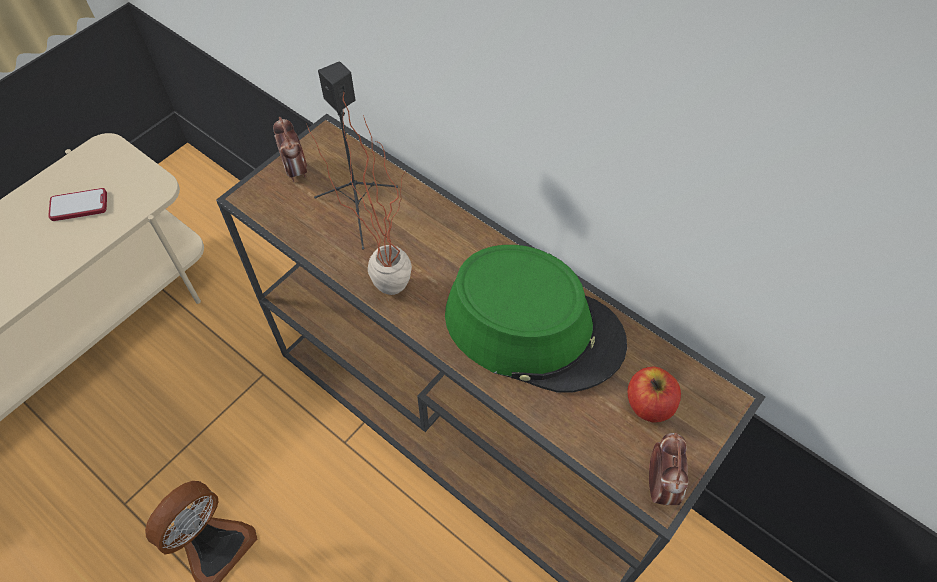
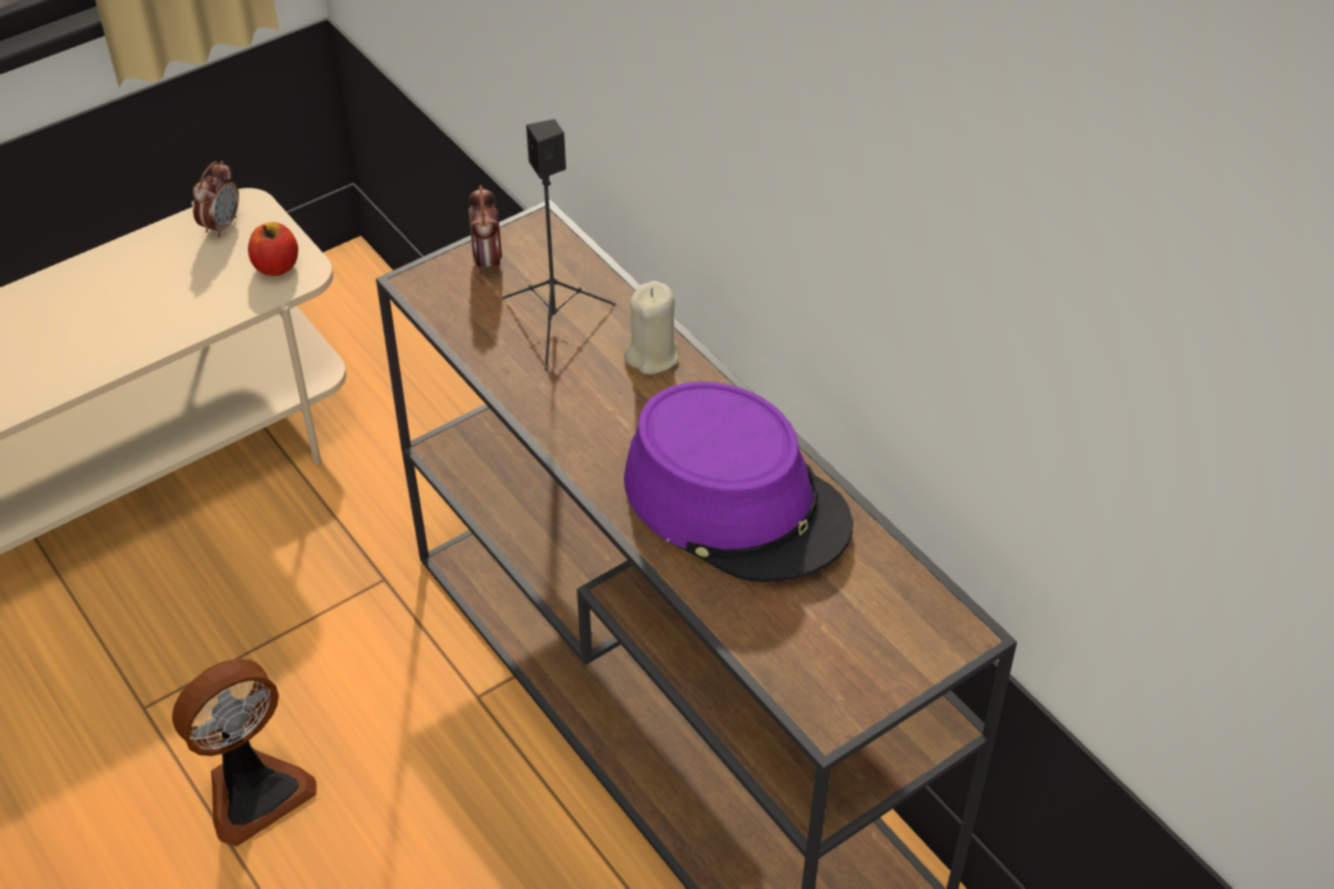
camera: 15 degrees right, 10 degrees down
phone [48,188,107,221] -> none
potted plant [306,91,412,295] -> none
green hat [445,245,627,393] -> purple hat [624,382,853,582]
apple [628,367,681,422] -> apple moved to [248,222,298,276]
alarm clock [649,433,688,505] -> alarm clock moved to [193,161,239,238]
none -> beige candle [624,281,679,375]

